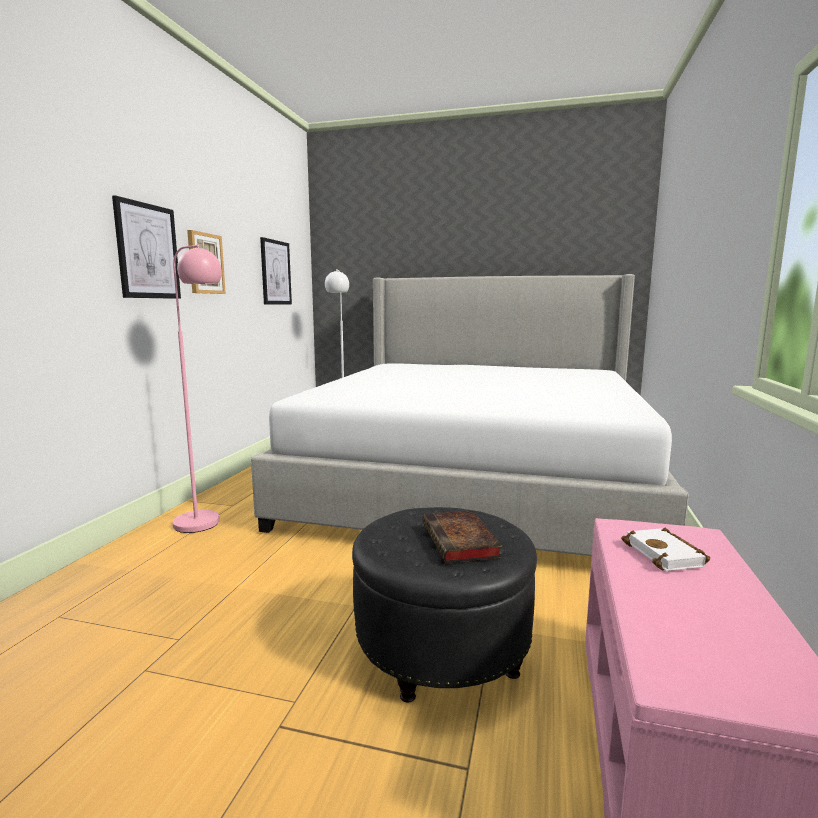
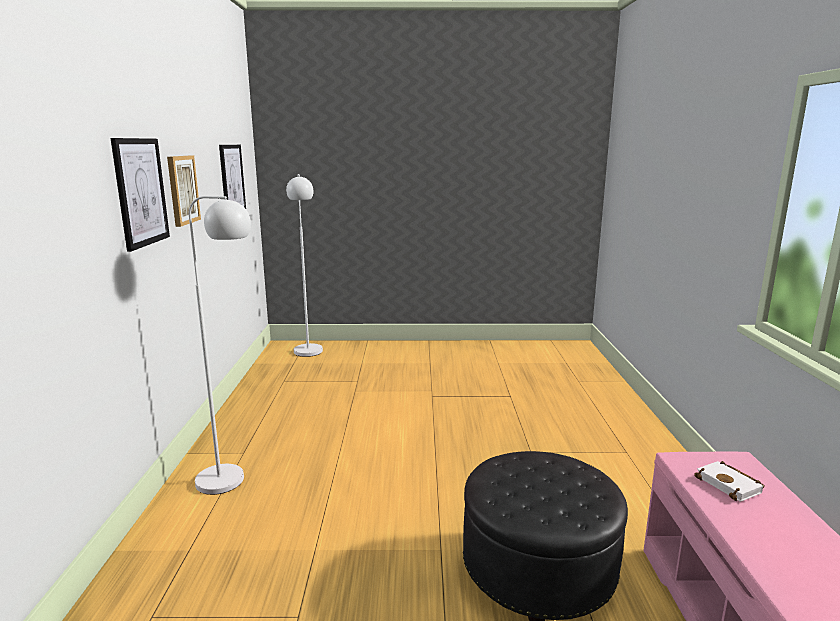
camera: 15 degrees left, 5 degrees up
pink floor lamp [172,245,222,533] -> white floor lamp [189,196,251,495]
bed [251,274,689,556] -> none
book [423,510,502,563] -> none

